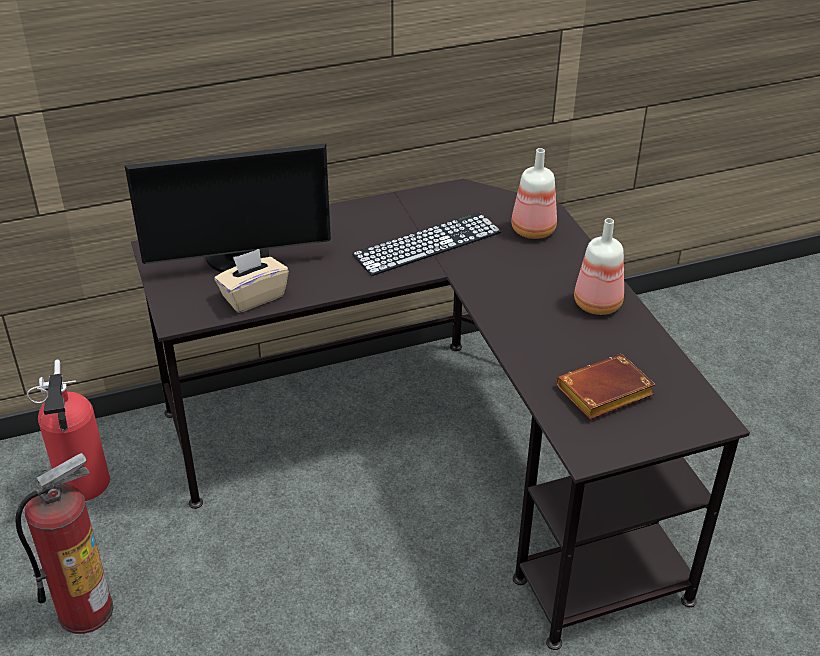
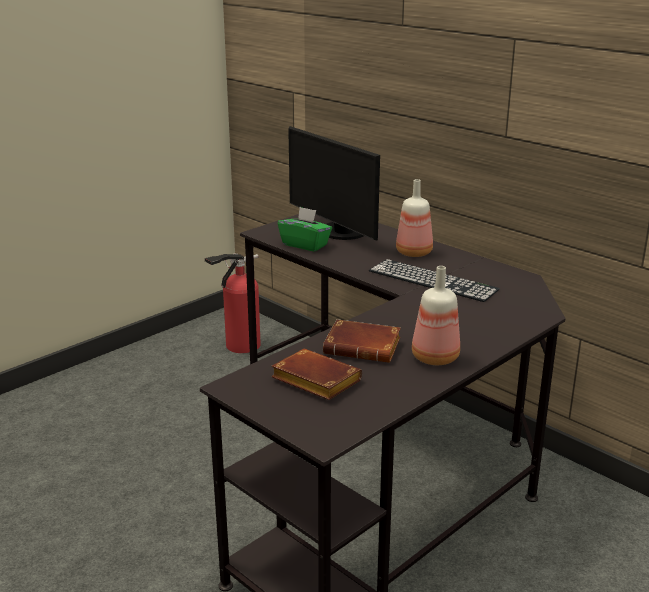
camera: 65 degrees right, 15 degrees down
fire extinguisher [16,453,114,634] -> none
beige tissue box [214,249,289,313] -> green tissue box [278,207,332,251]
bottle [511,148,557,239] -> bottle moved to [396,179,433,257]
none -> brown book [323,319,401,363]

